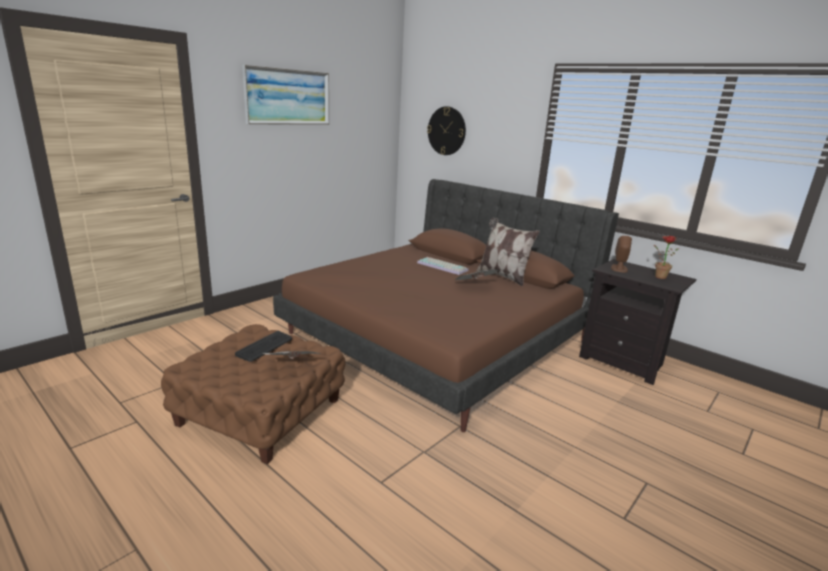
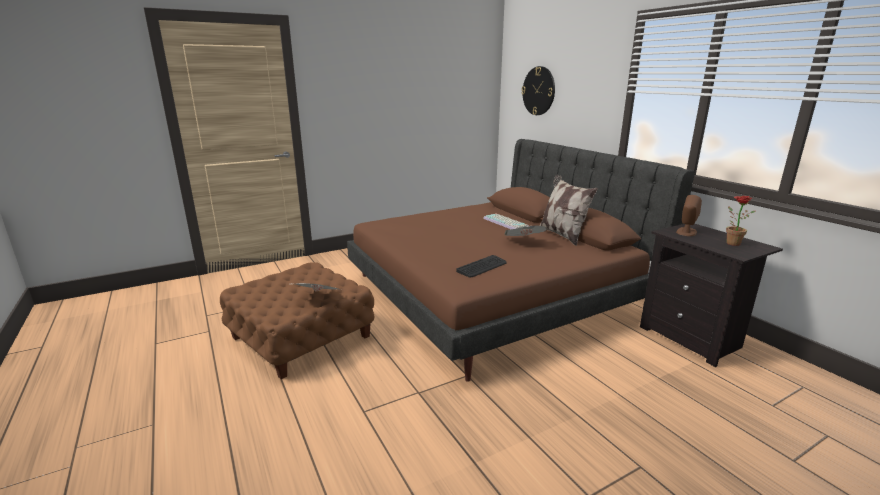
camera: 20 degrees right, 0 degrees up
keyboard [235,331,292,362] -> keyboard moved to [456,255,507,277]
picture [242,65,329,125] -> none

